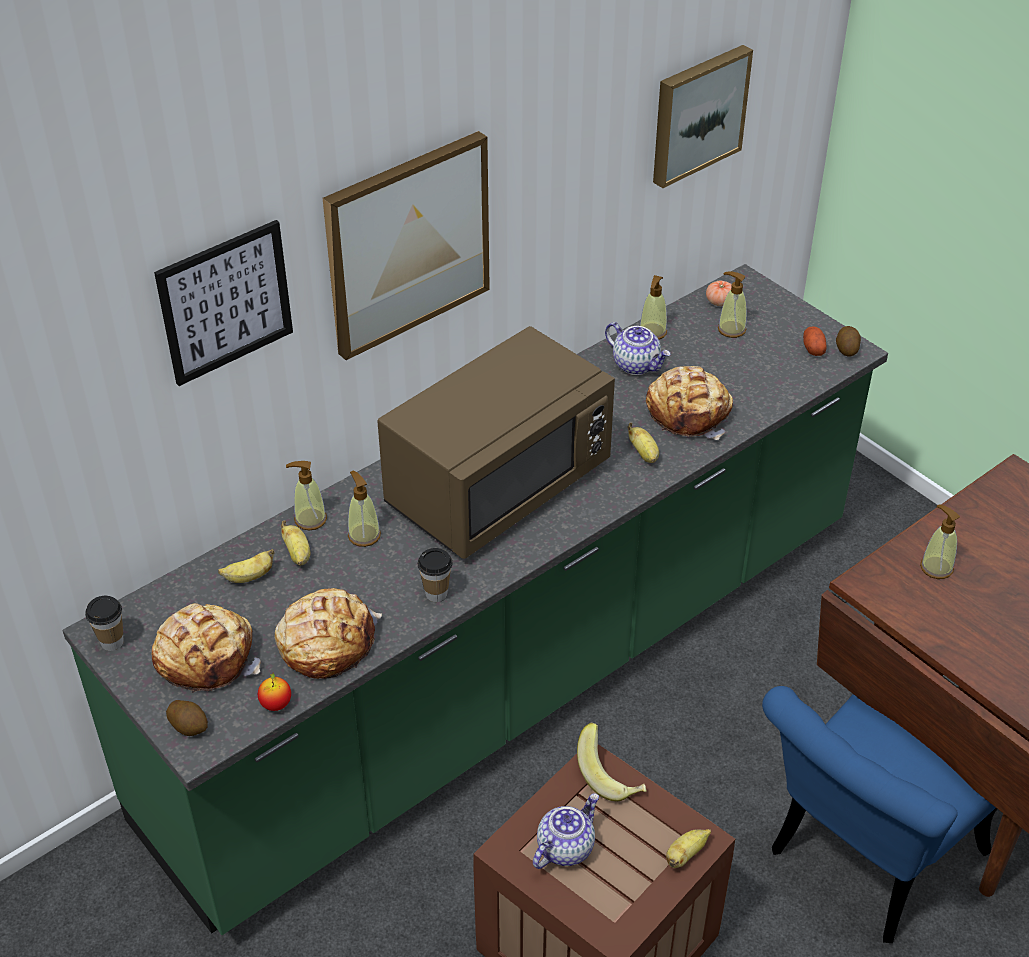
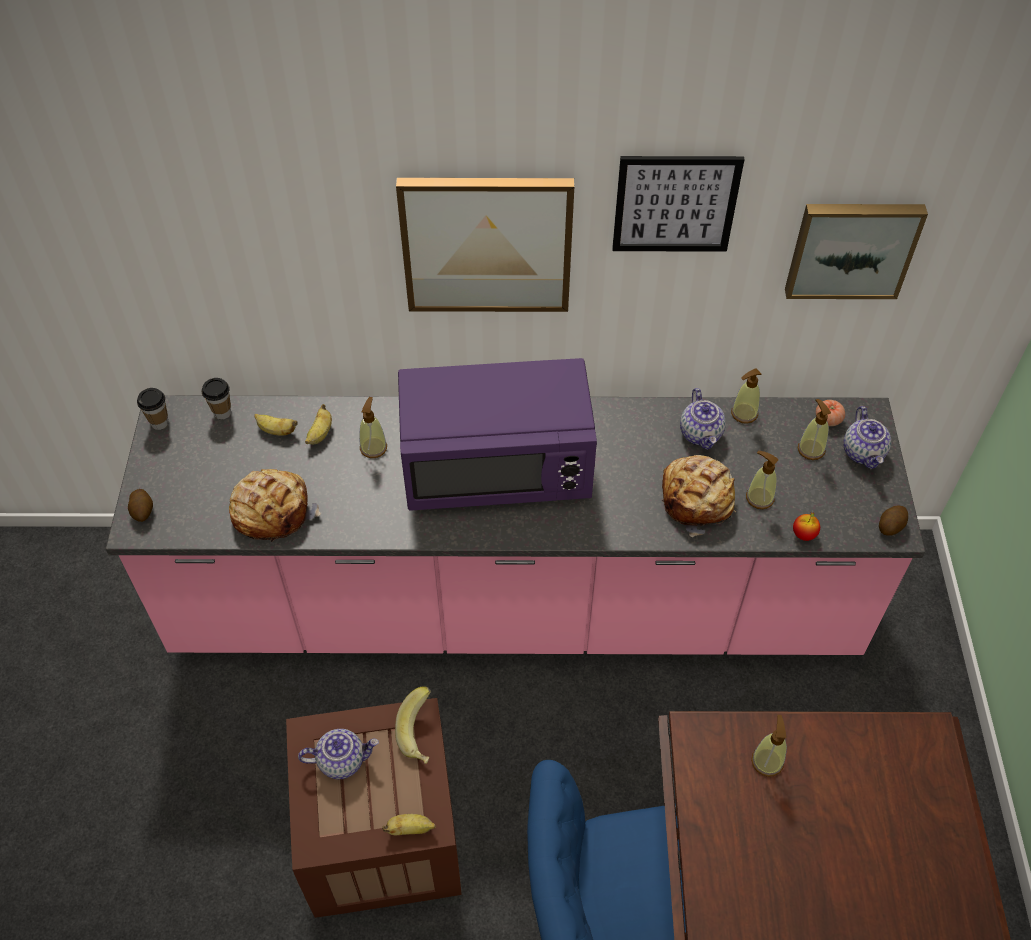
camera: 40 degrees right, 10 degrees up
green counter [62,264,888,935] -> pink counter [106,395,925,655]
bread [151,603,261,693] -> none
picture [154,220,293,386] -> picture moved to [612,156,745,252]
apple [258,672,291,711] -> apple moved to [793,513,820,541]
soap dispenser [286,461,327,530] -> soap dispenser moved to [746,451,779,509]
brown microwave [377,326,615,559] -> purple microwave [398,358,597,510]
cup [418,548,453,602] -> cup moved to [202,378,231,420]
banana [627,423,659,463] -> none
potato [803,326,827,356] -> none
none -> teapot [843,406,891,469]

